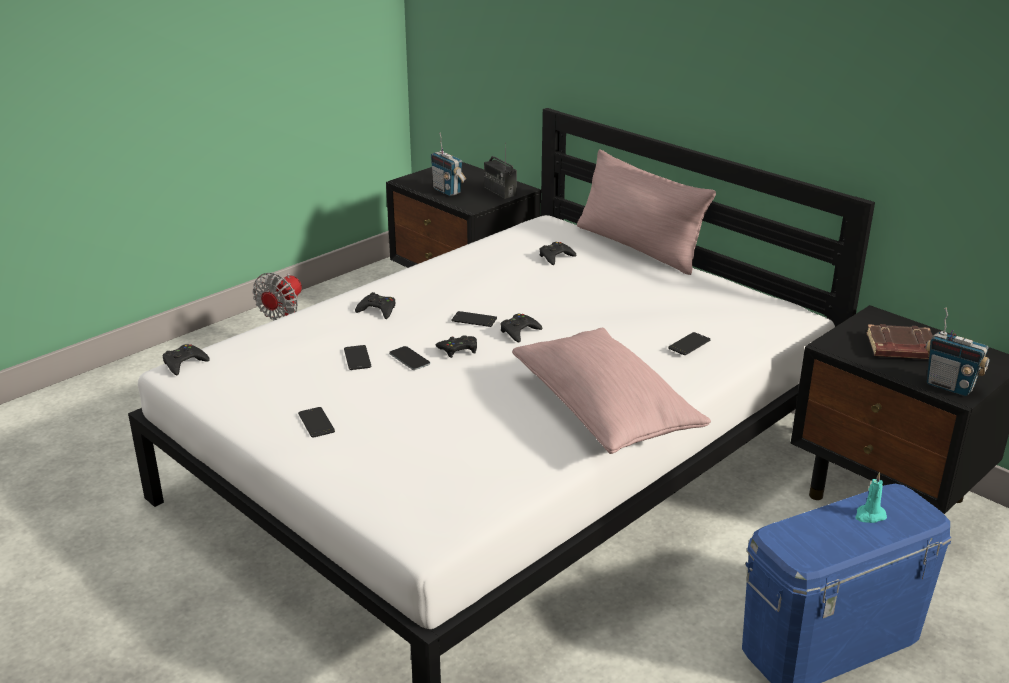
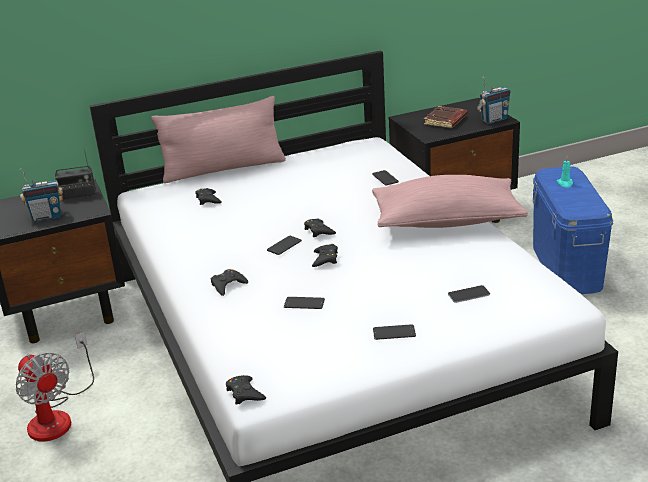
camera: 65 degrees left, 0 degrees up
phone [389,346,430,370] -> phone moved to [448,285,490,303]

